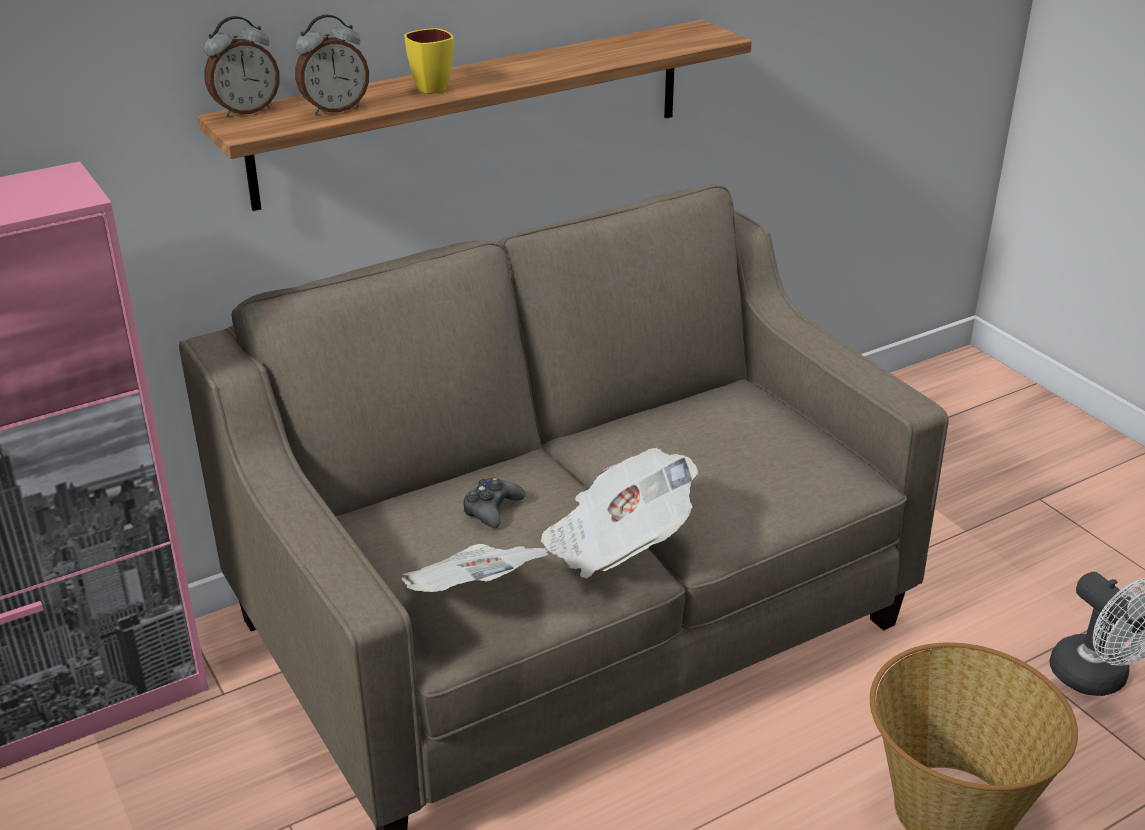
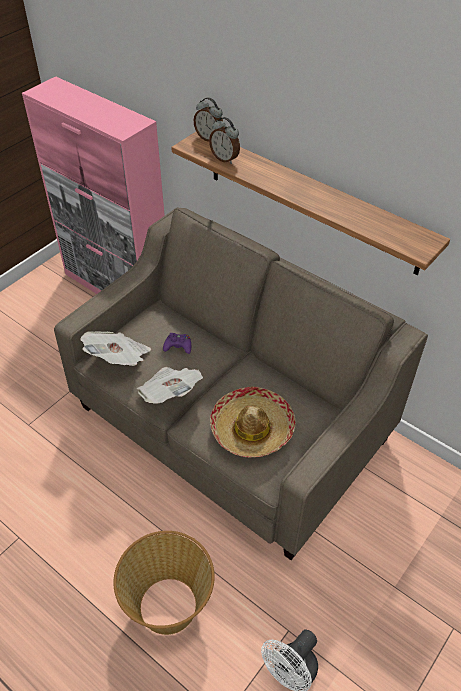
camera: 70 degrees right, 15 degrees up
yellow mug [404,28,454,94] -> none
black game controller [463,477,525,528] -> purple game controller [163,333,191,354]
none -> hat [210,387,296,458]

